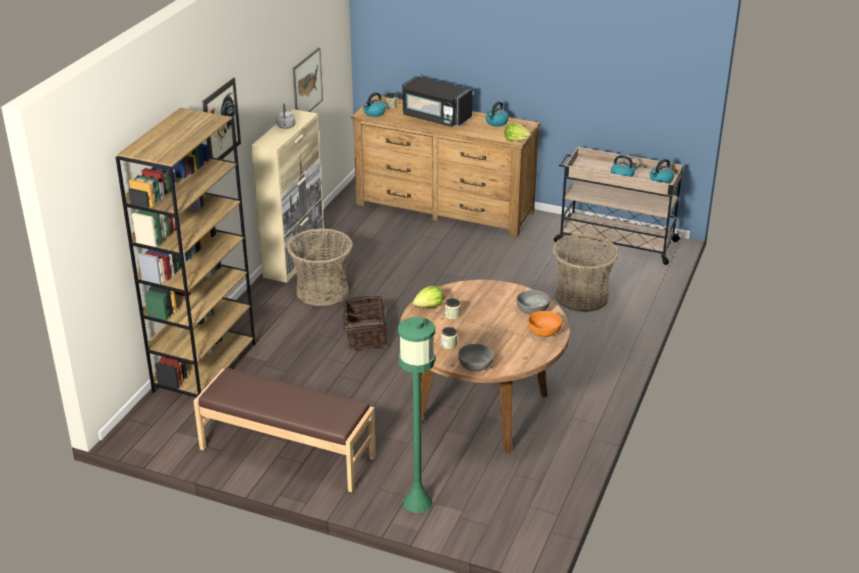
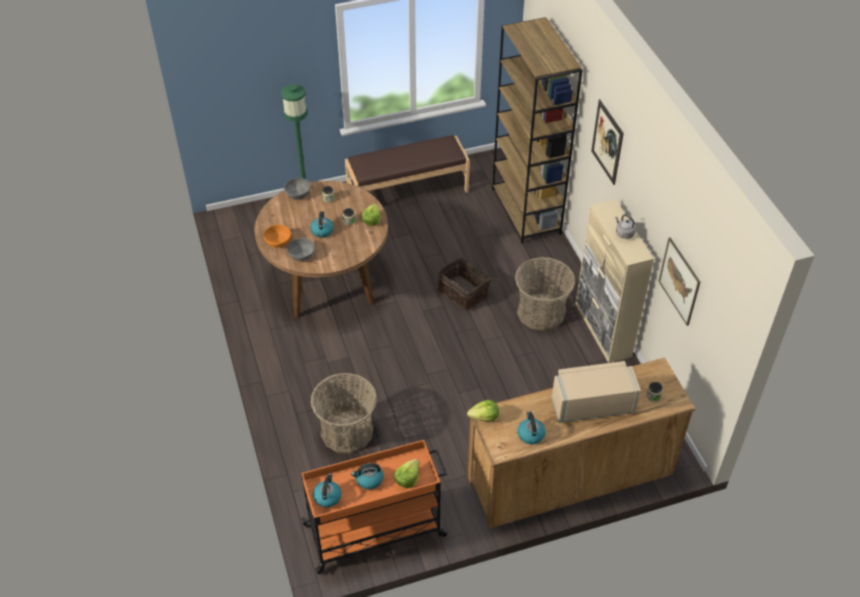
camera: 140 degrees right, 15 degrees up
kettle [363,92,386,117] -> kettle moved to [310,211,334,238]
black microwave [403,76,473,127] -> beige microwave [552,361,641,423]
beige cart [554,147,683,265] -> orange cart [301,440,447,574]
none -> lettuce [394,459,419,488]

